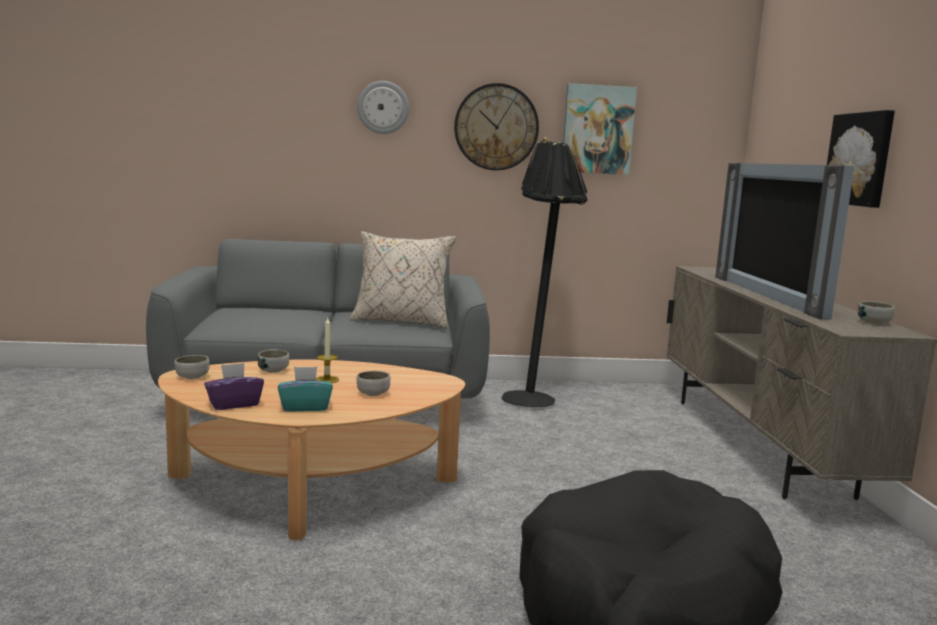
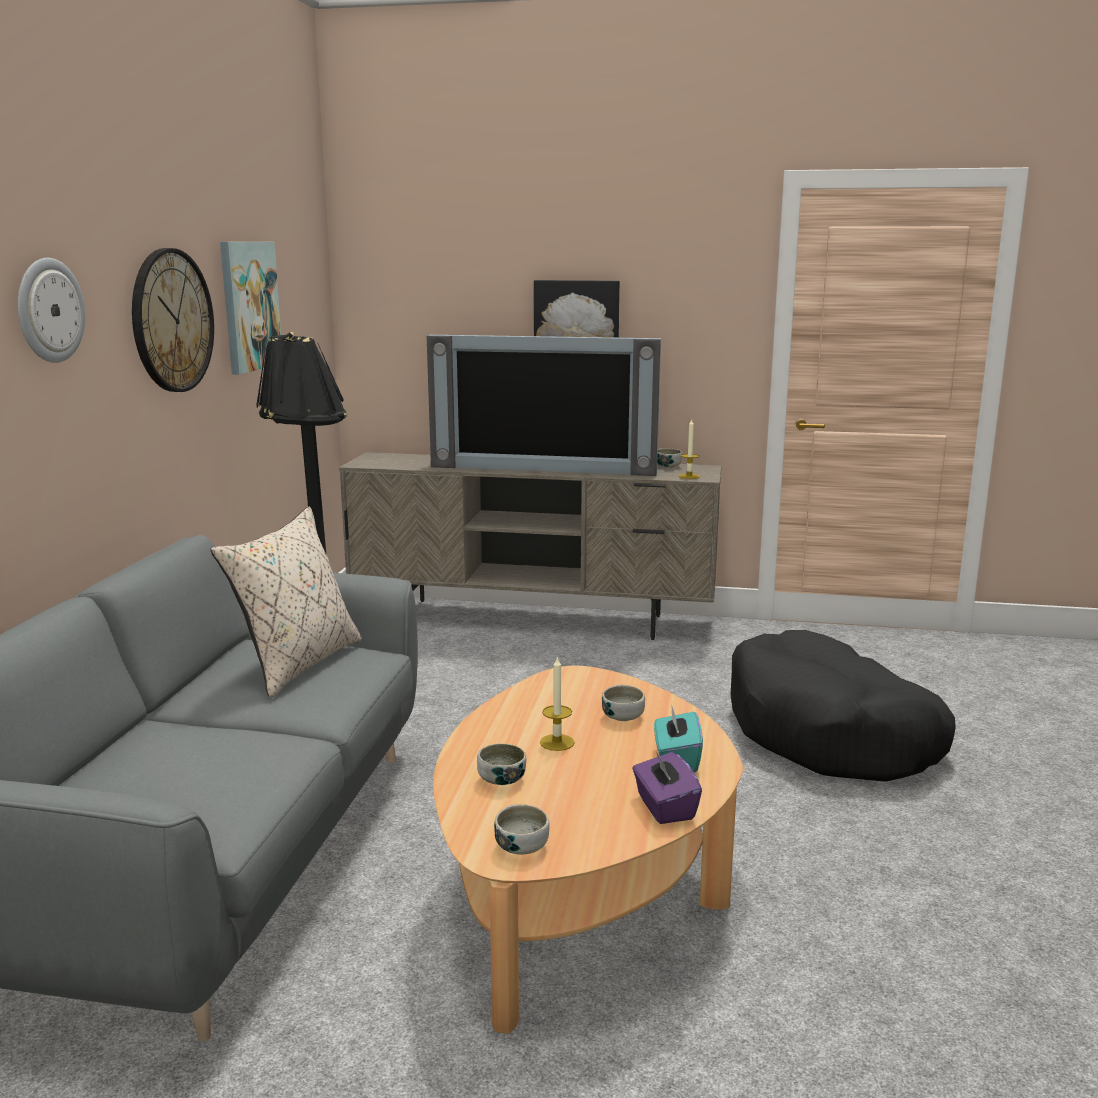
camera: 75 degrees left, 5 degrees up
none -> candle [678,419,700,479]

